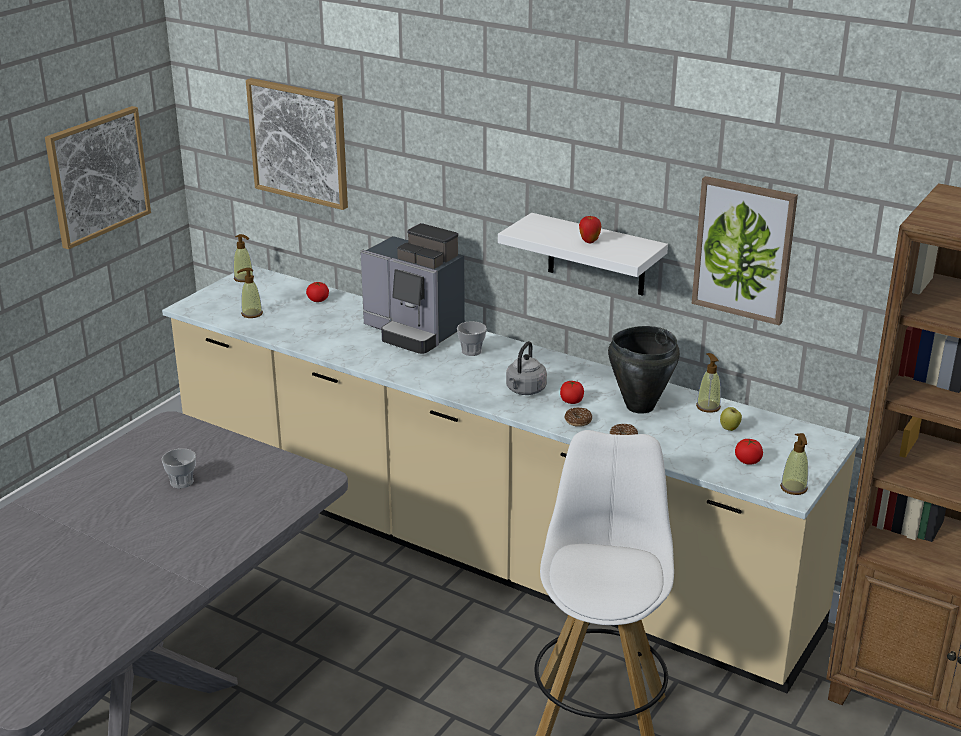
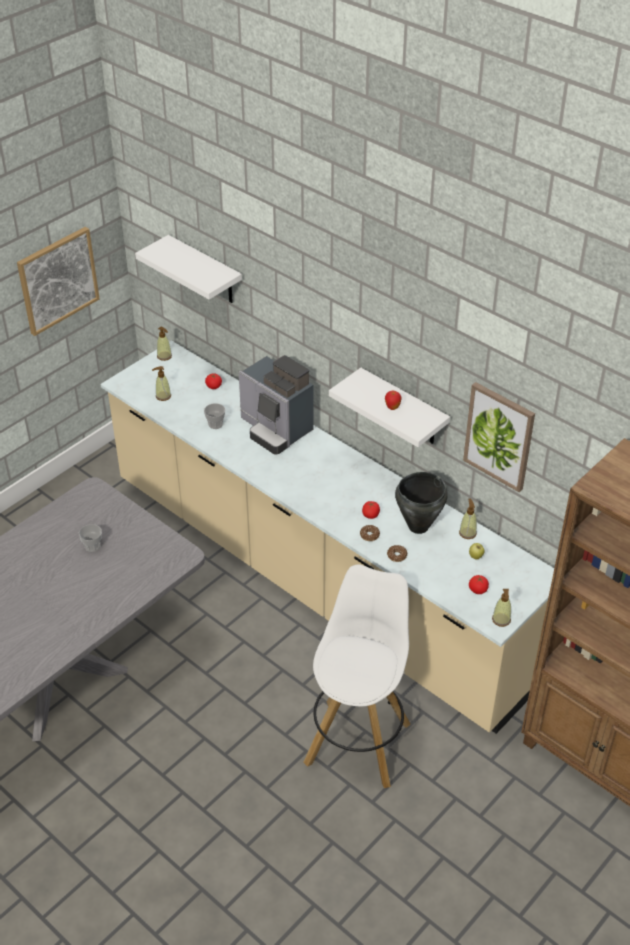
camera: 10 degrees right, 15 degrees up
picture [246,78,348,210] -> white shelf [135,235,242,303]
cup [457,321,487,356] -> cup moved to [204,403,225,429]
grey kettle [506,341,547,395] -> none

